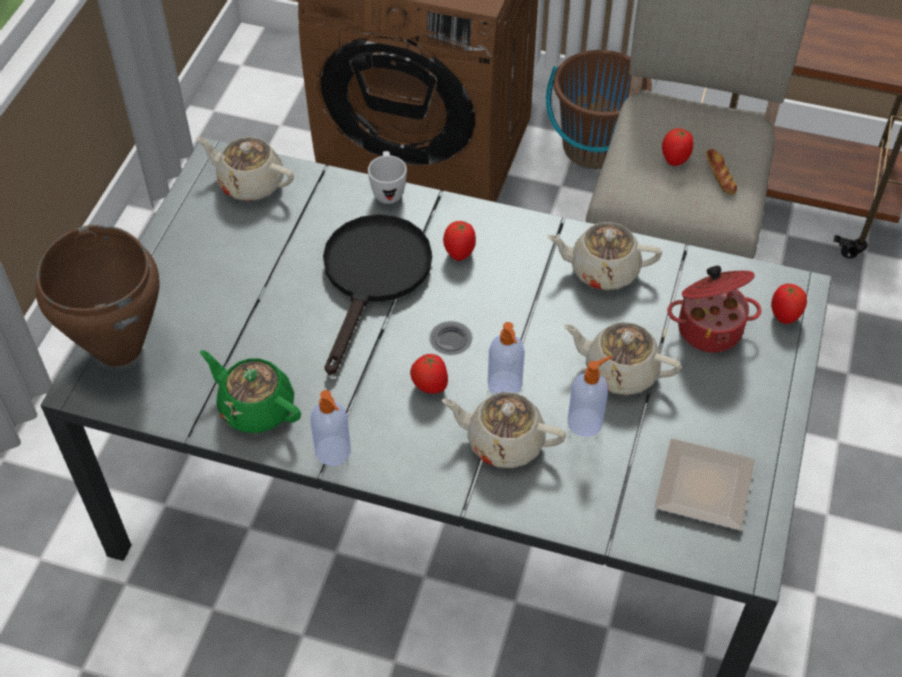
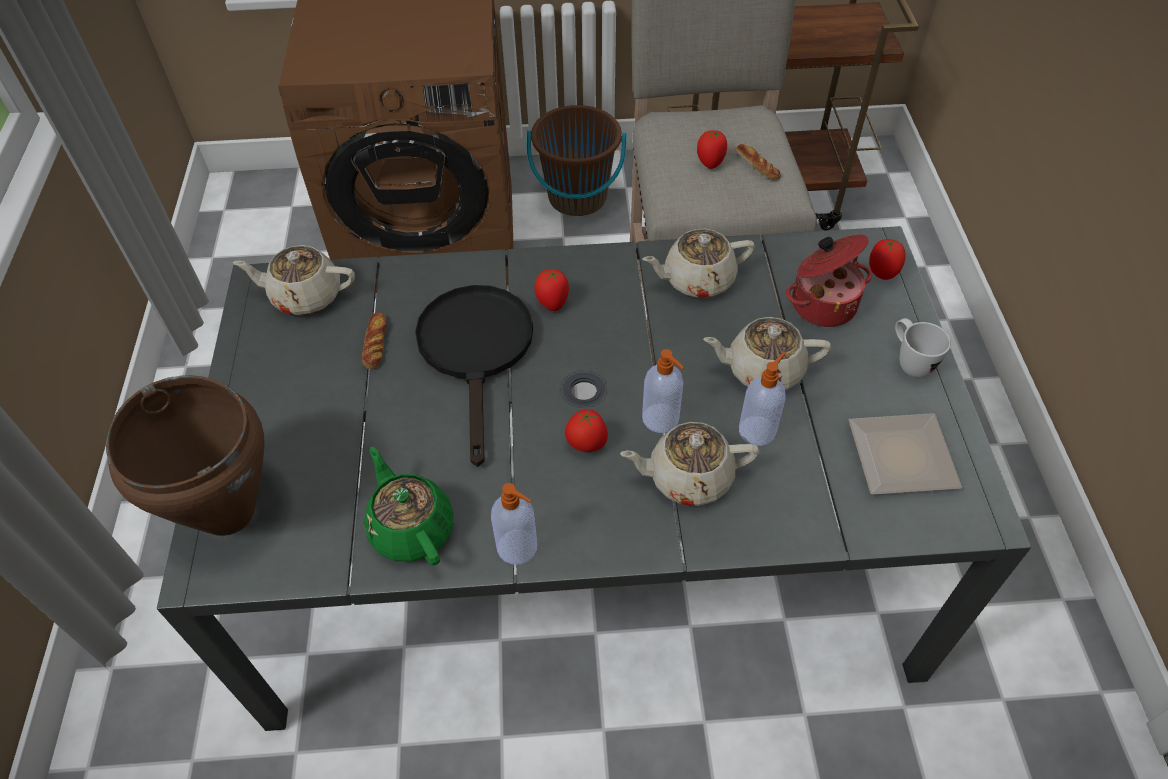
camera: 20 degrees left, 0 degrees up
green teapot [200,350,301,433] -> green teapot turned 45 degrees clockwise [364,447,454,565]
white mug [368,151,407,204] -> white mug moved to [895,318,951,378]
none -> bread [362,313,387,369]

